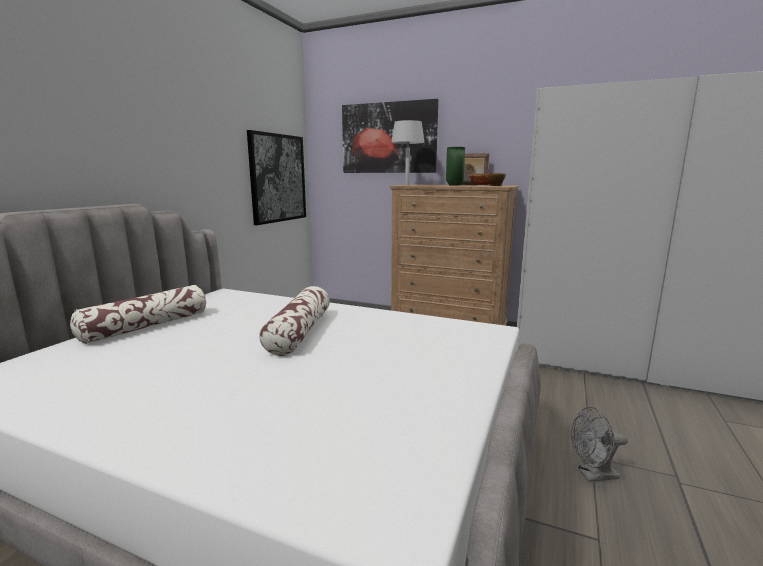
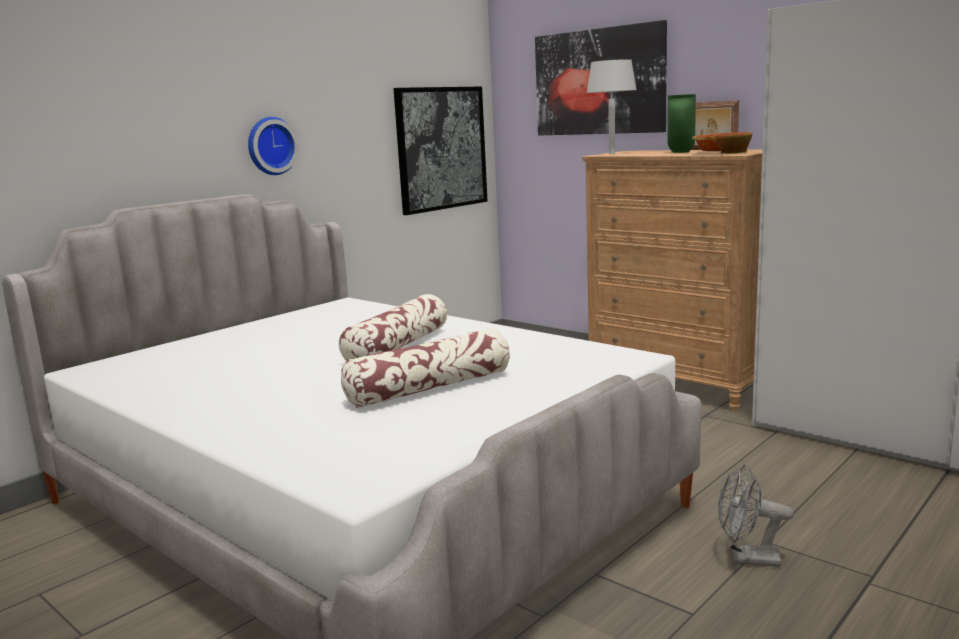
camera: 20 degrees right, 0 degrees up
pillow [70,285,206,344] -> pillow moved to [341,328,510,408]
none -> wall clock [248,117,299,175]

